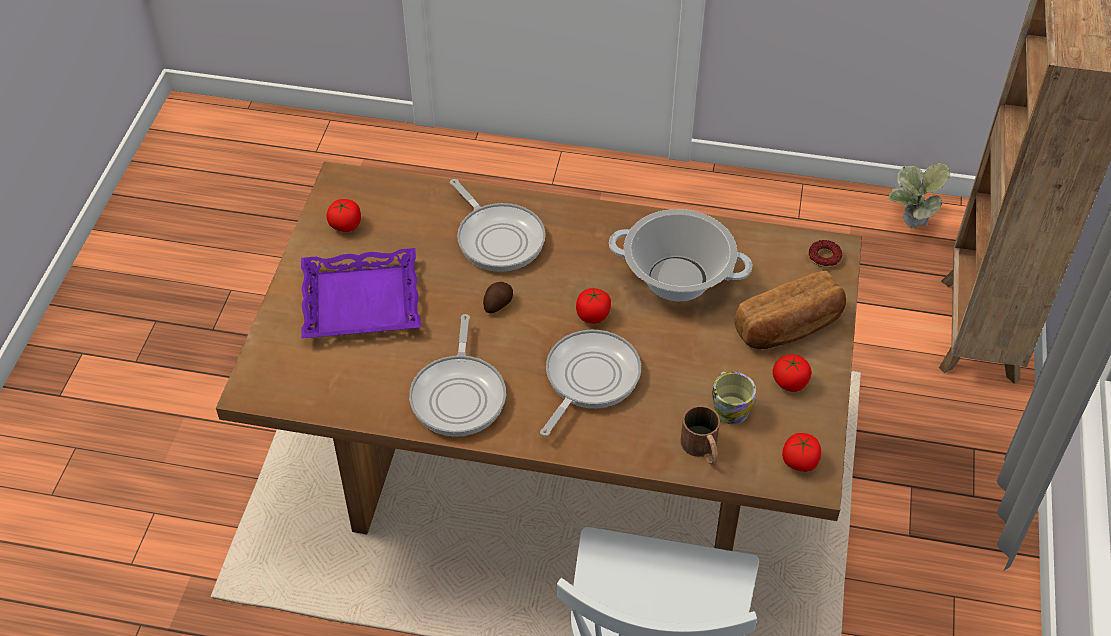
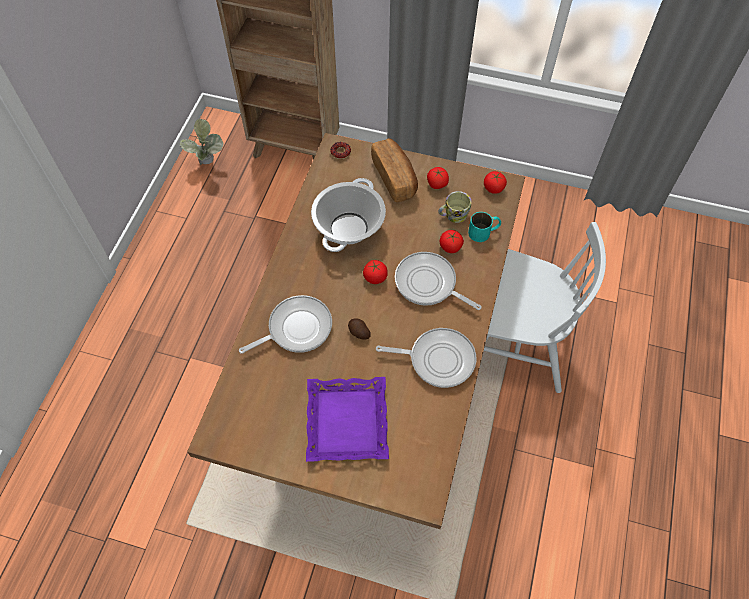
camera: 85 degrees left, 10 degrees up
tomato [327,199,361,232] -> tomato moved to [440,230,464,253]
brown mug [680,406,720,464] -> turquoise mug [468,212,501,242]

